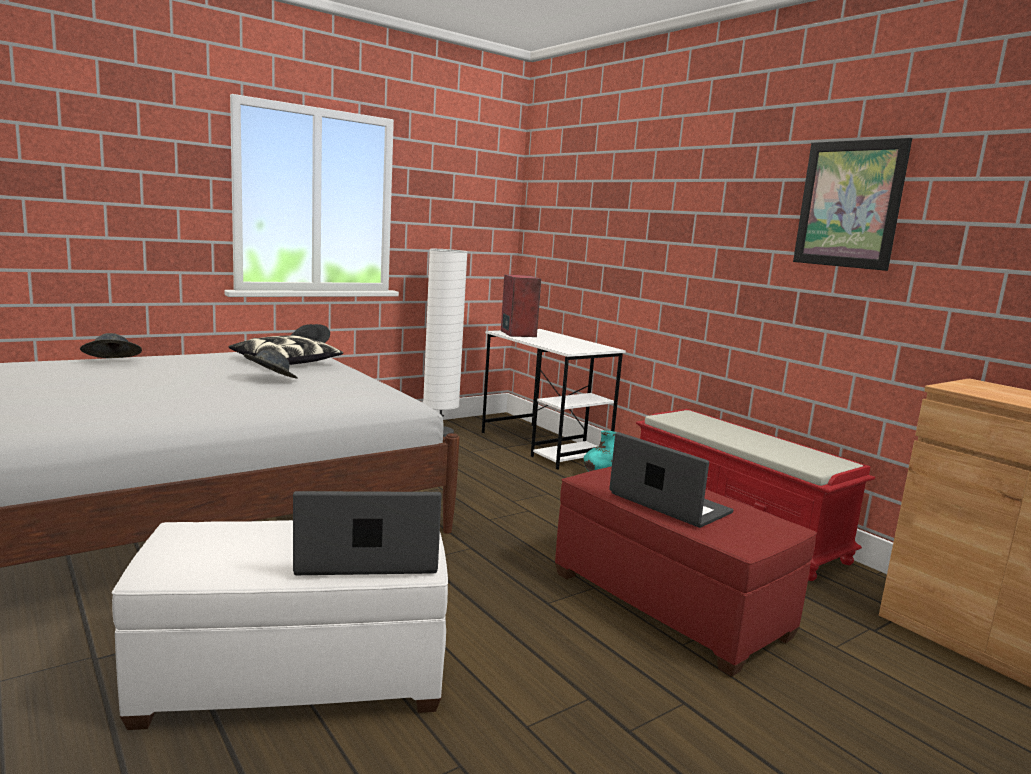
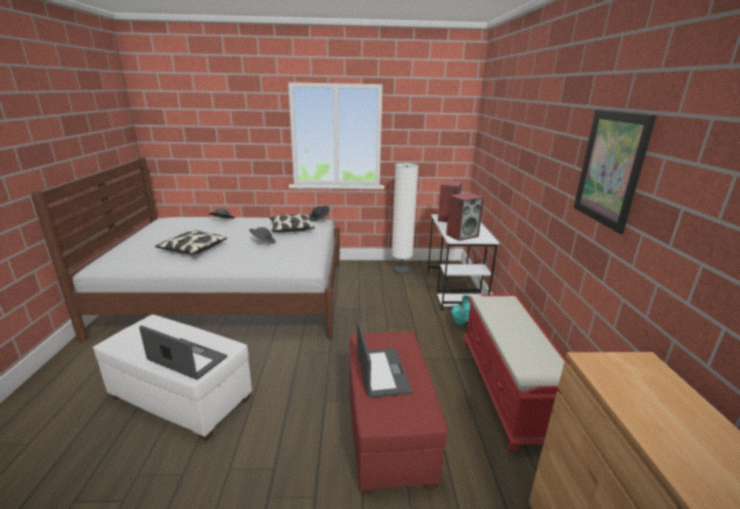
camera: 35 degrees right, 10 degrees up
none -> pillow [155,230,227,255]
none -> speaker [446,193,484,241]

